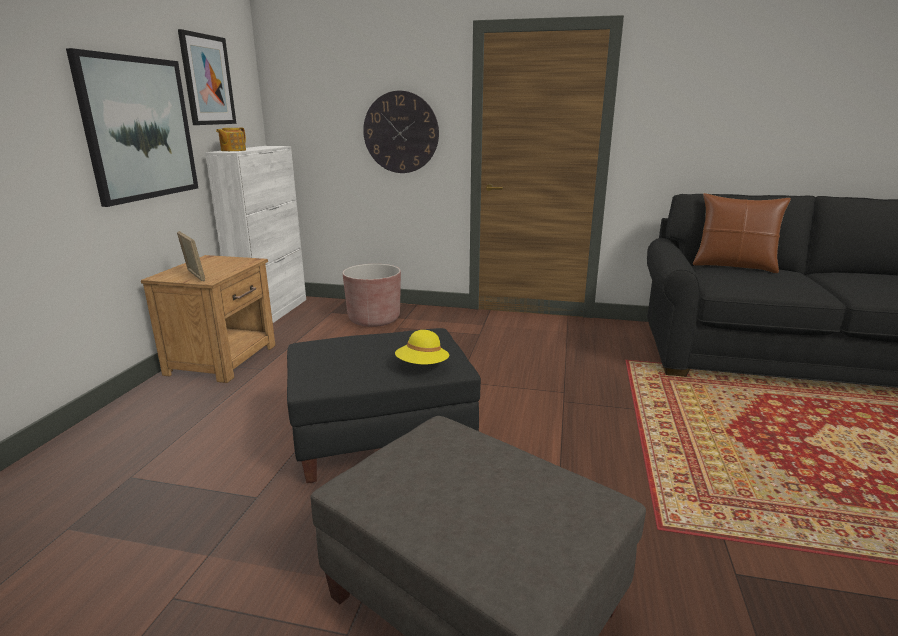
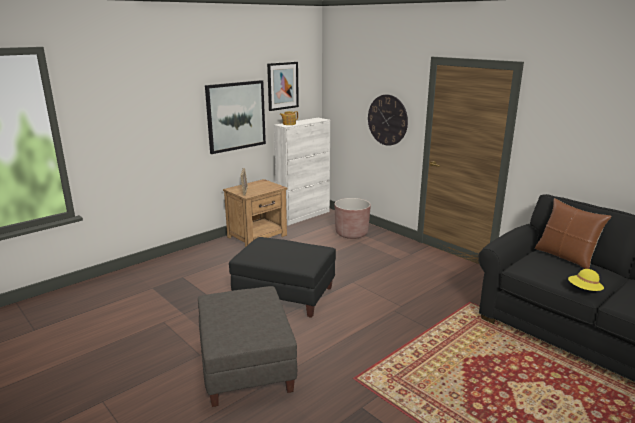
camera: 35 degrees right, 0 degrees up
yellow hat [395,330,449,364] -> yellow hat moved to [568,269,604,291]

